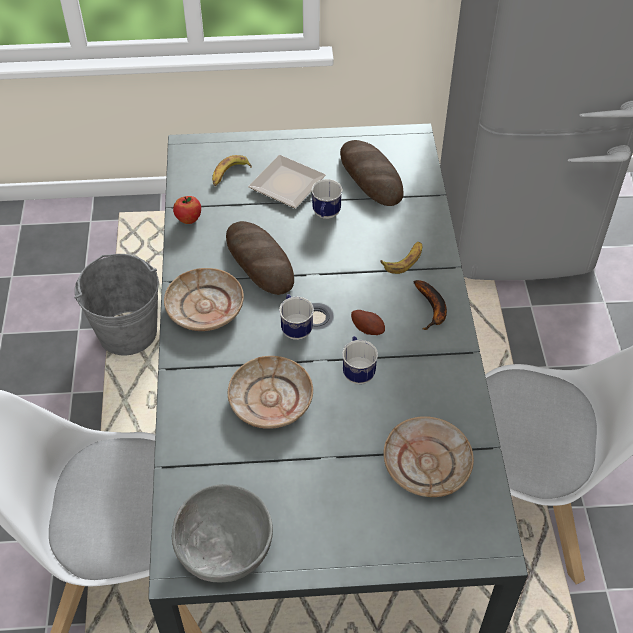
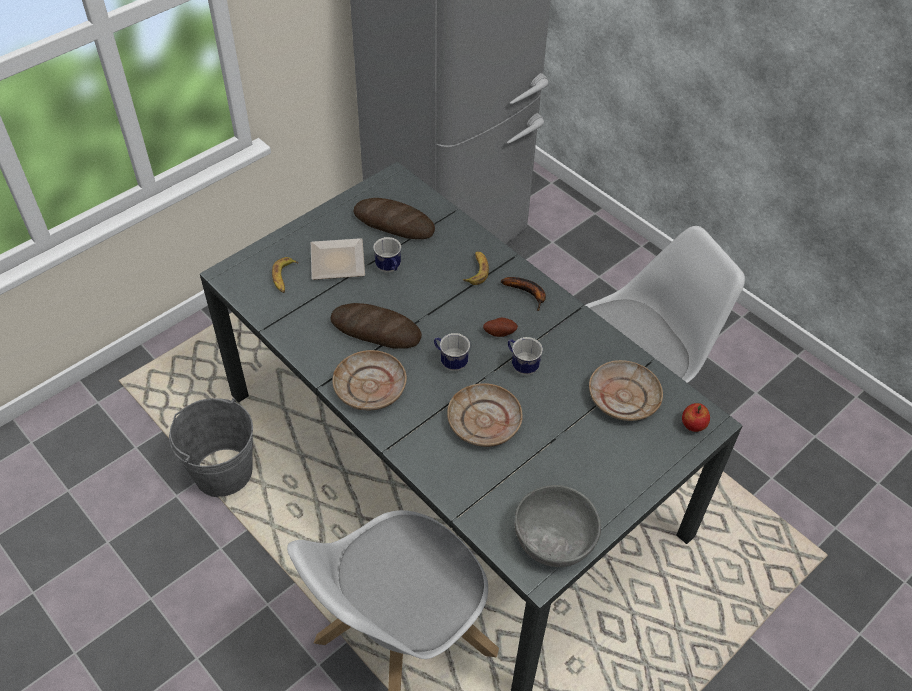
camera: 40 degrees left, 0 degrees up
apple [173,196,201,224] -> apple moved to [682,403,710,432]

